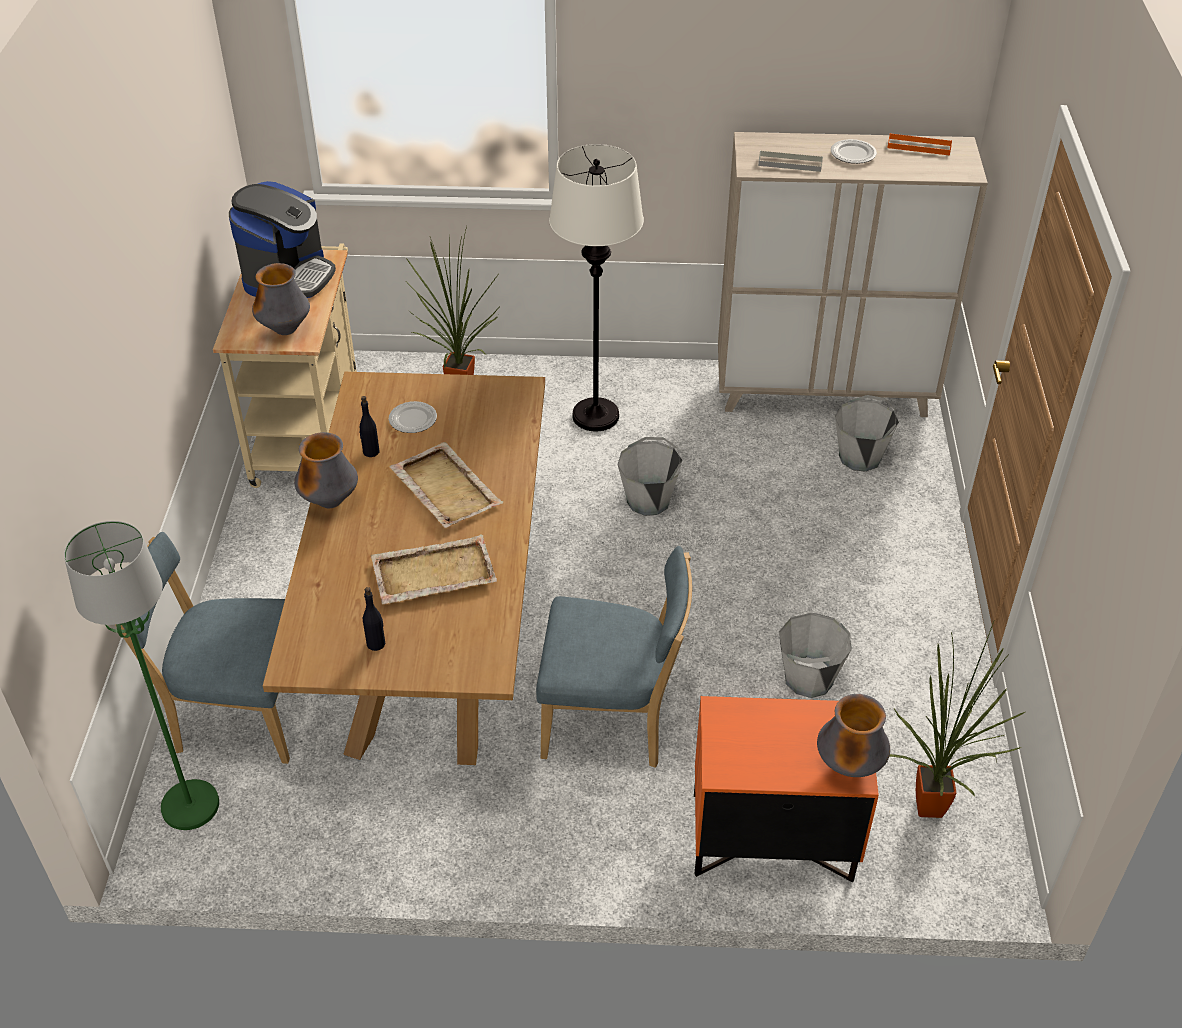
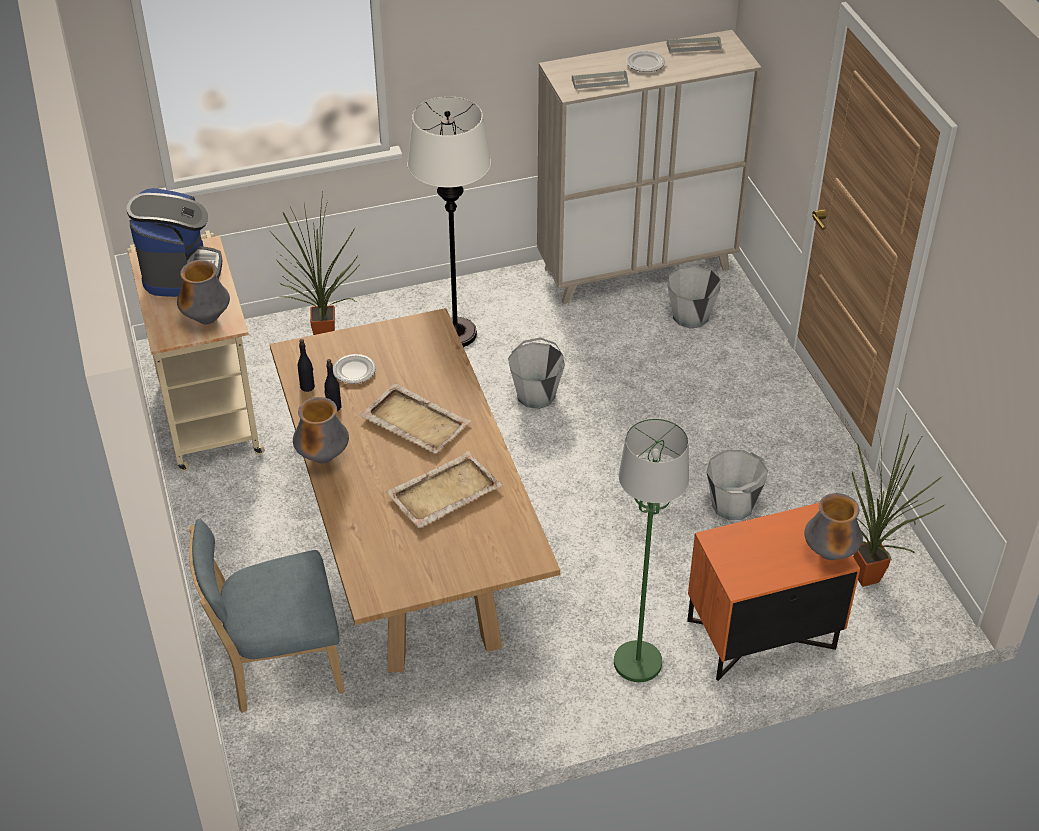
camera: 20 degrees left, 0 degrees up
green floor lamp [64,521,219,830] -> green floor lamp moved to [614,418,689,682]
black bottle [363,587,385,651] -> black bottle moved to [298,339,315,392]
blue chair [536,546,692,768] -> none
orange tray [887,133,952,156] -> grey tray [667,36,722,53]

